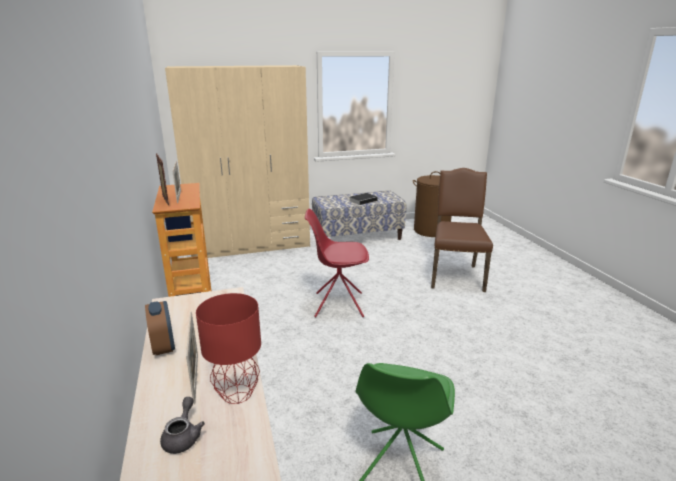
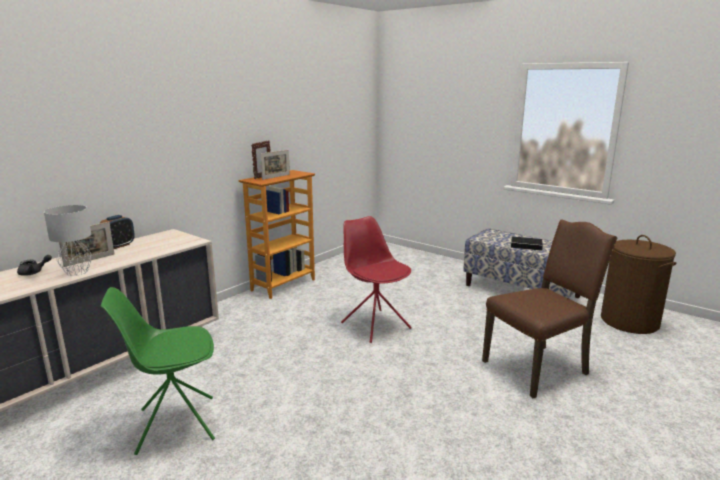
camera: 55 degrees right, 5 degrees down
beige wardrobe [165,65,310,258] -> none
red table lamp [196,293,261,404] -> grey table lamp [44,205,92,276]

